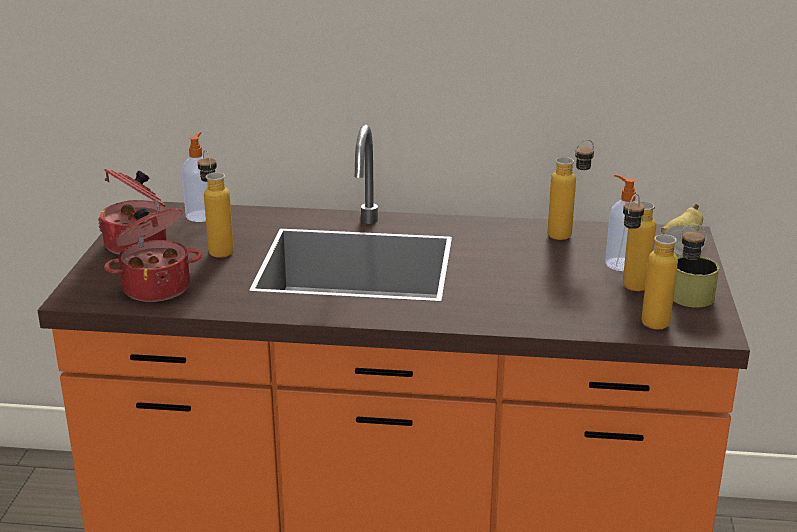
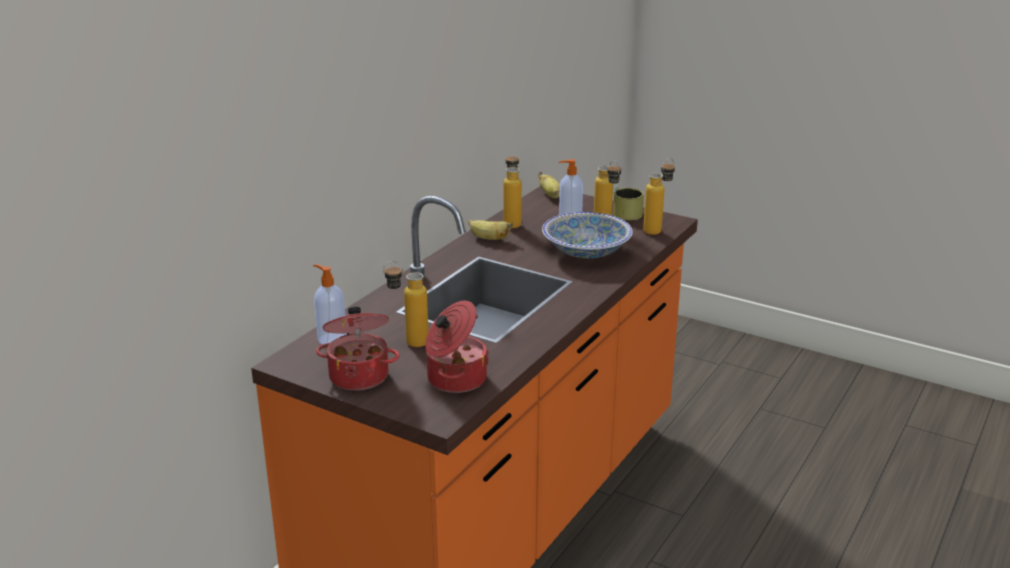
camera: 65 degrees left, 0 degrees up
none -> banana [468,220,513,240]
none -> bowl [542,212,633,258]

